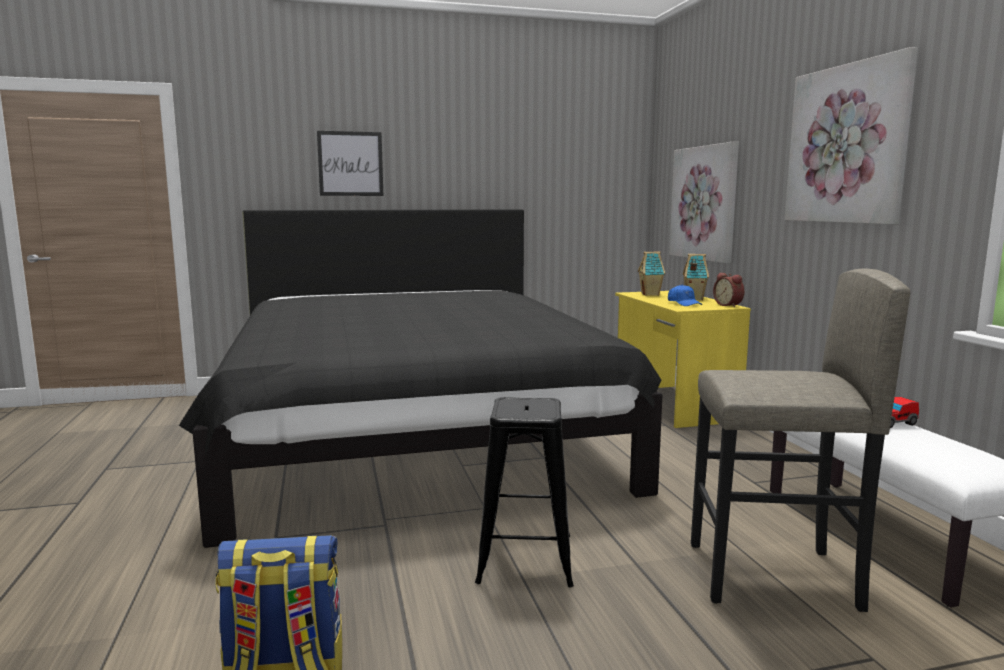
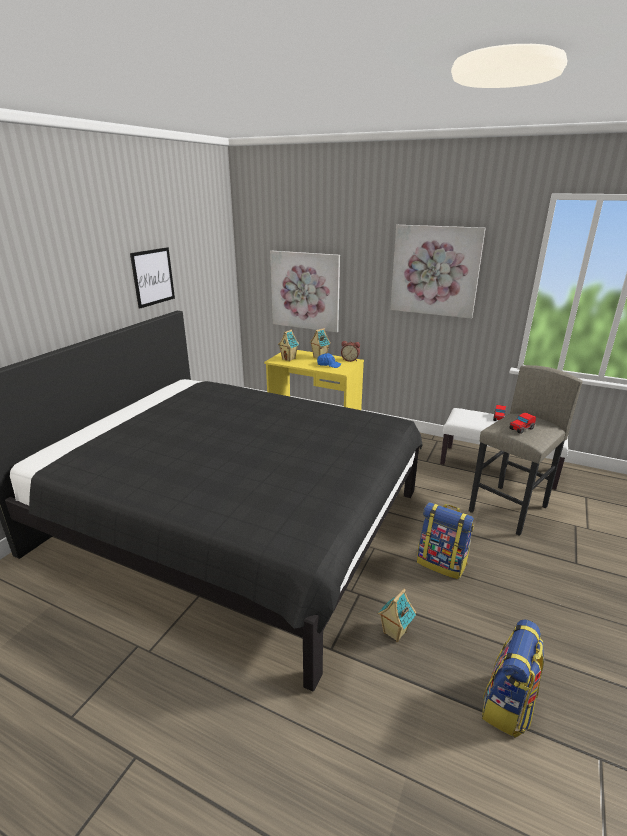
camera: 50 degrees left, 15 degrees up
picture [317,131,383,196] -> picture moved to [130,247,175,309]
black stool [475,397,574,587] -> backpack [417,502,474,579]
none -> toy house [378,589,416,642]
none -> toy car [509,413,536,434]

